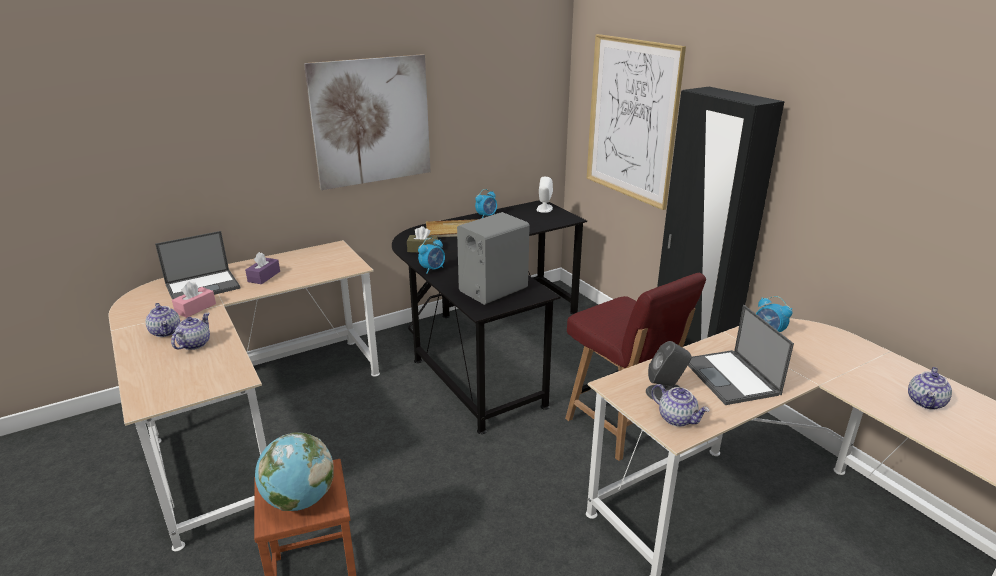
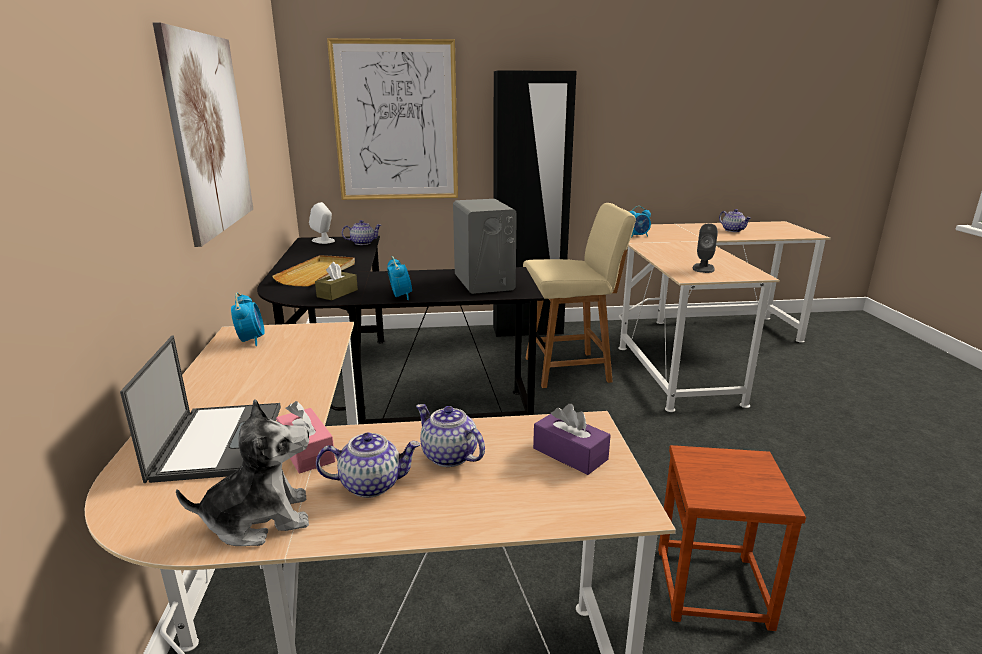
camera: 65 degrees left, 5 degrees down
purple tissue box [245,252,280,284] -> purple tissue box moved to [533,404,611,475]
globe [255,433,334,511] -> none
alarm clock [475,189,497,218] -> alarm clock moved to [231,293,265,346]
red chair [565,273,706,461] -> beige chair [523,203,636,388]
teapot [651,384,710,427] -> teapot moved to [342,220,381,245]
laptop [688,305,794,405] -> none
none -> plush toy [176,399,309,546]

